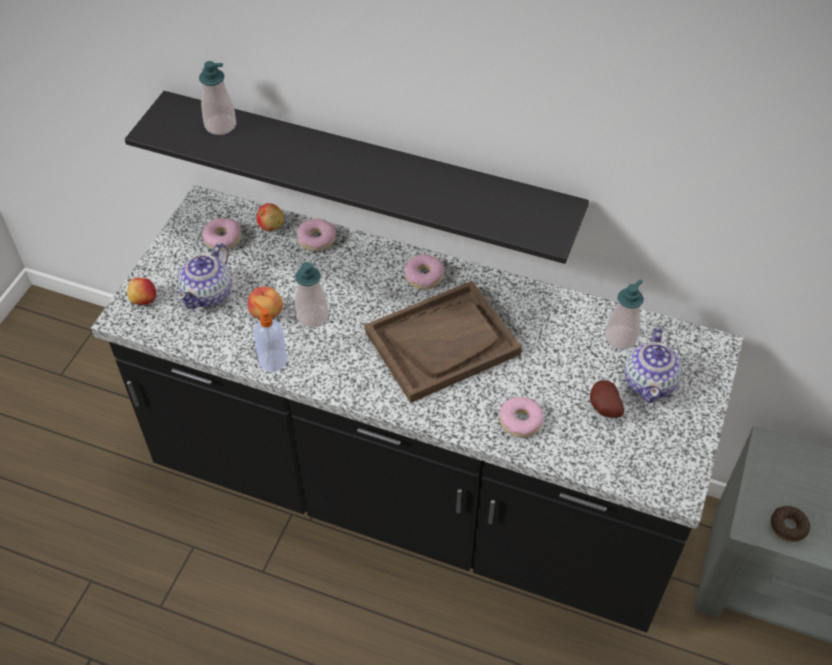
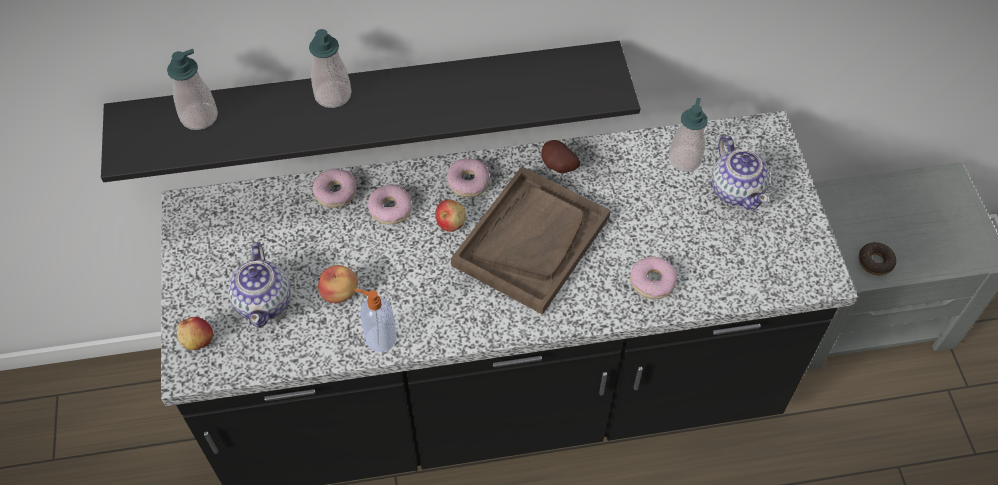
camera: 30 degrees left, 5 degrees up
donut [203,218,241,251] -> donut moved to [368,184,412,224]
apple [257,203,284,231] -> apple moved to [435,199,466,232]
soap dispenser [295,262,329,327] -> soap dispenser moved to [309,29,352,108]
potato [590,380,624,418] -> potato moved to [541,140,580,173]

